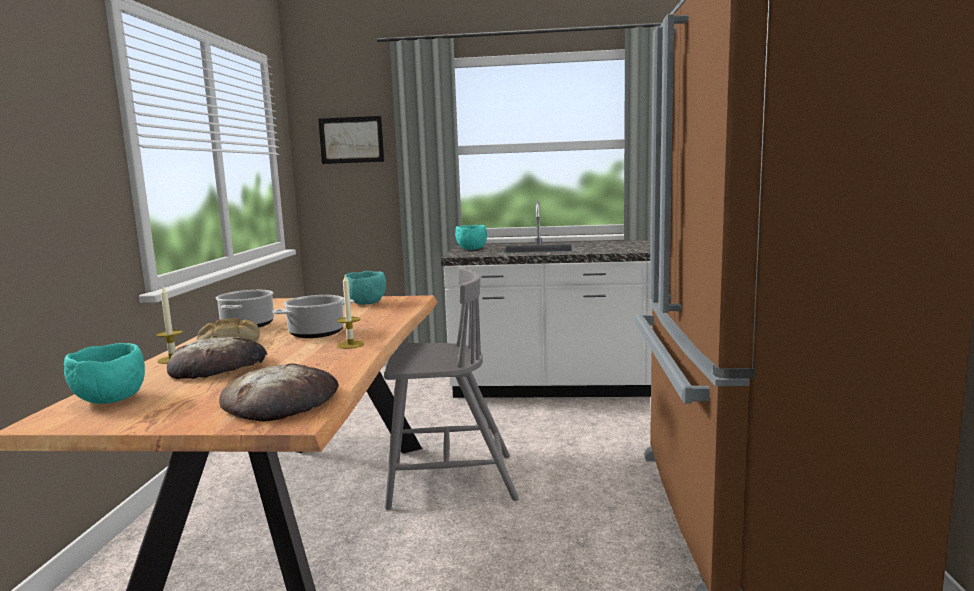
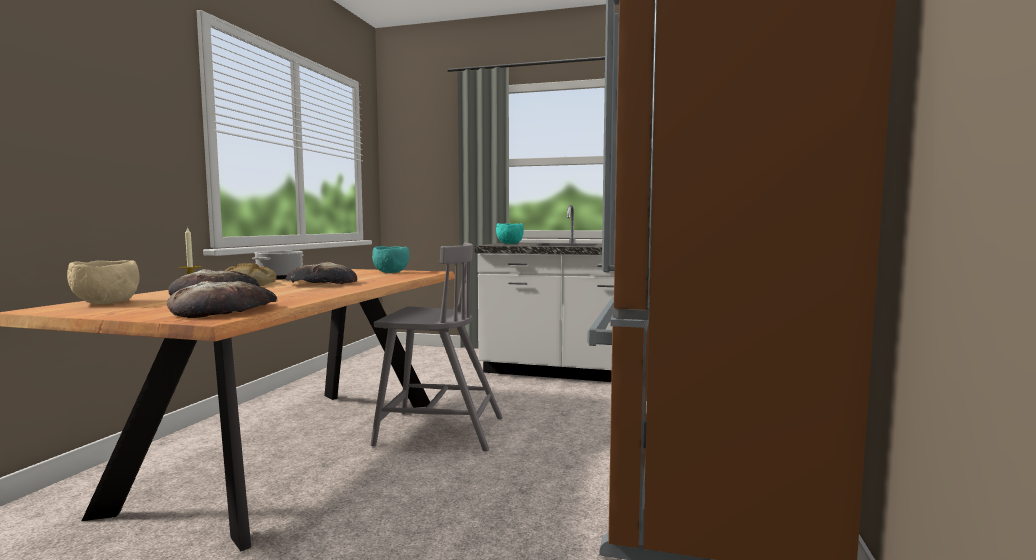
camera: 10 degrees right, 5 degrees down
turquoise bowl [64,343,145,404] -> beige bowl [67,260,139,304]
cooking pot [272,295,354,338] -> bread [286,262,357,284]
picture [318,116,384,164] -> none
candle [337,275,364,349] -> none

